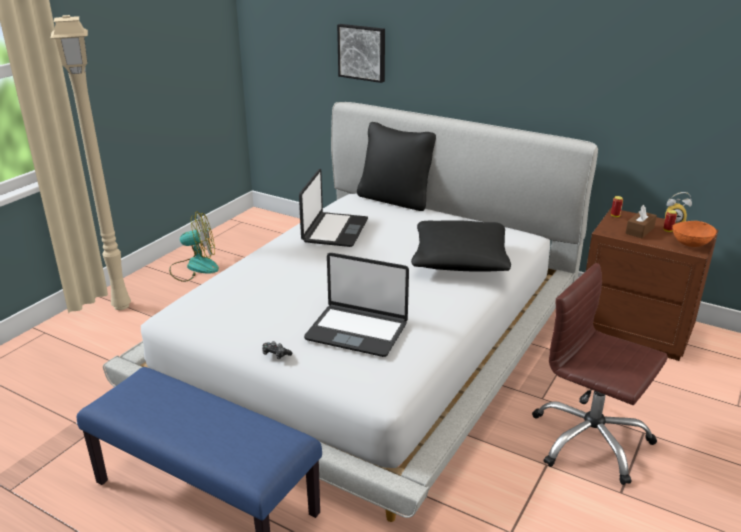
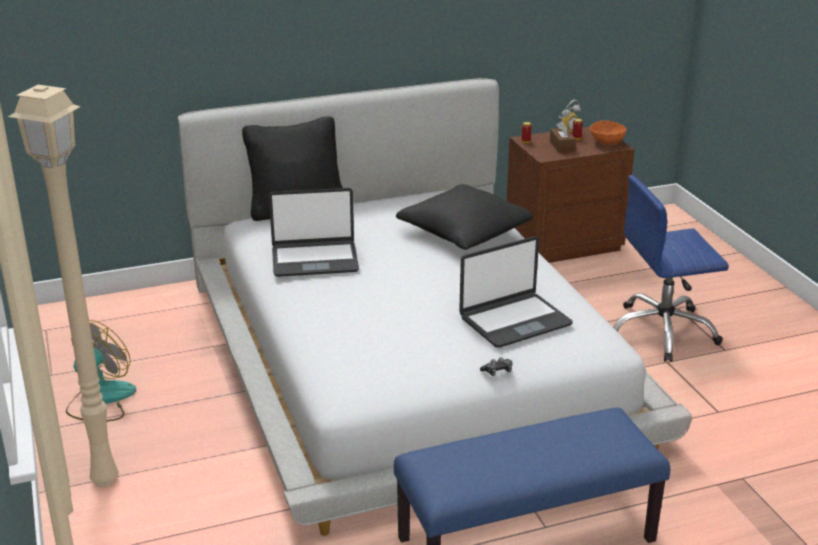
camera: 50 degrees left, 0 degrees up
laptop [299,169,368,247] -> laptop turned 120 degrees clockwise [269,188,359,277]
picture [337,24,385,83] -> none
brown office chair [532,263,668,485] -> blue office chair [613,175,729,362]

